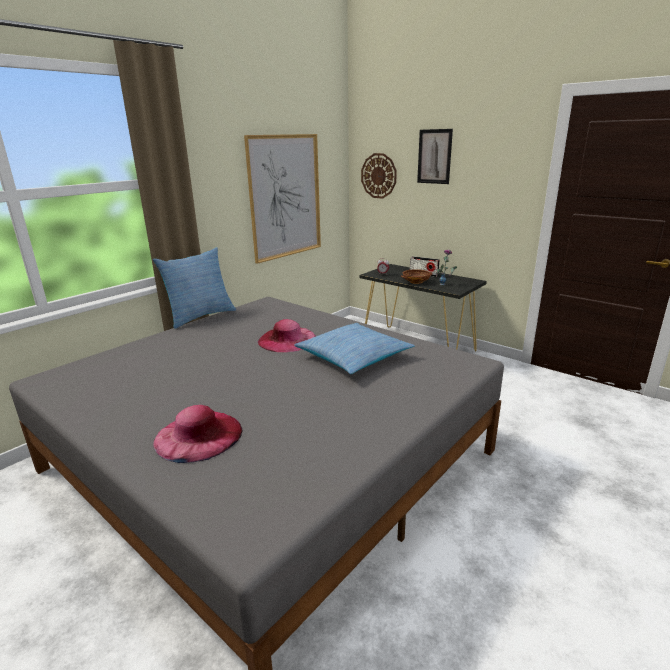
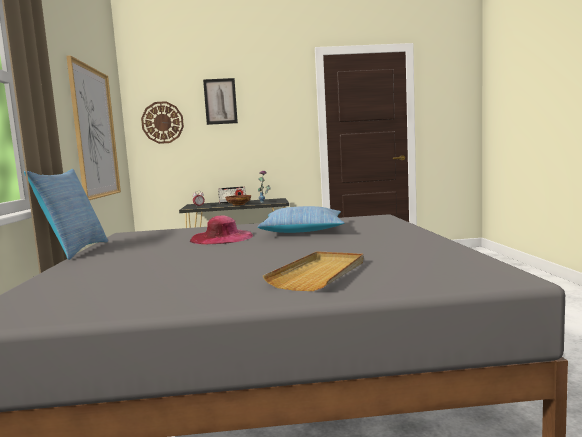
camera: 45 degrees left, 15 degrees down
pink hat [153,405,243,463] -> beige tray [263,251,363,291]

